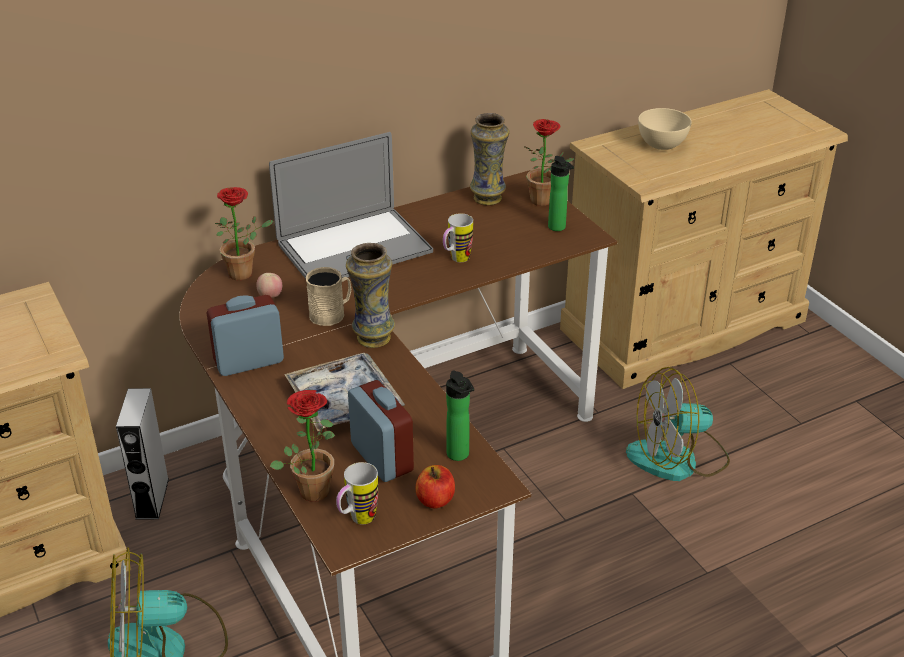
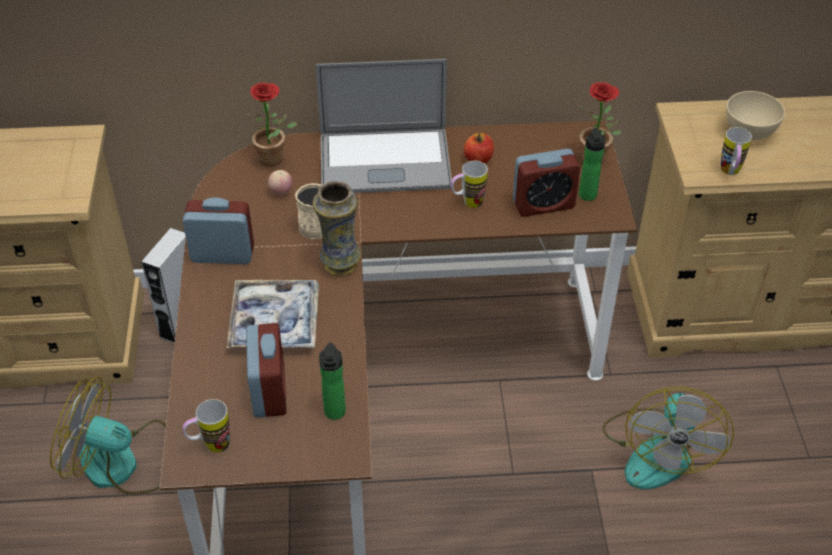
camera: 25 degrees right, 10 degrees up
potted plant [270,390,335,502] -> none
apple [415,465,455,508] -> apple moved to [464,133,494,163]
vase [470,113,509,205] -> none
fan [626,367,730,481] -> fan turned 90 degrees counterclockwise [602,387,734,489]
none -> alarm clock [513,149,580,217]
none -> mug [721,127,752,175]

